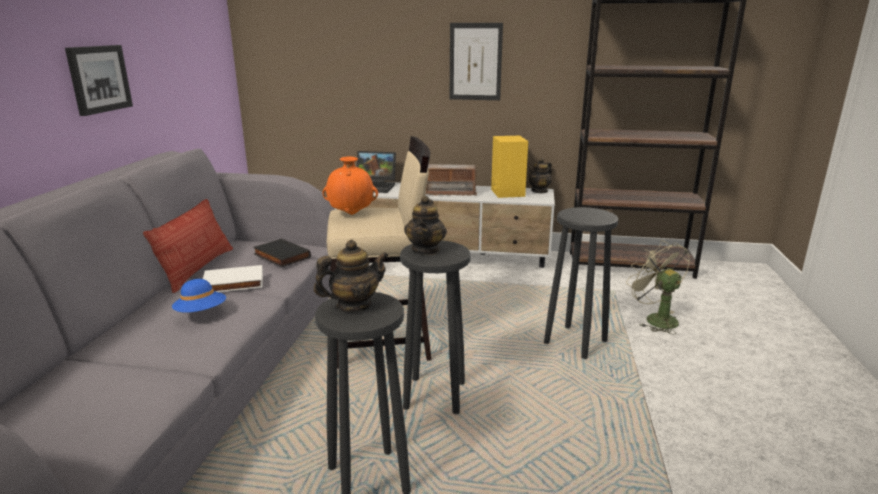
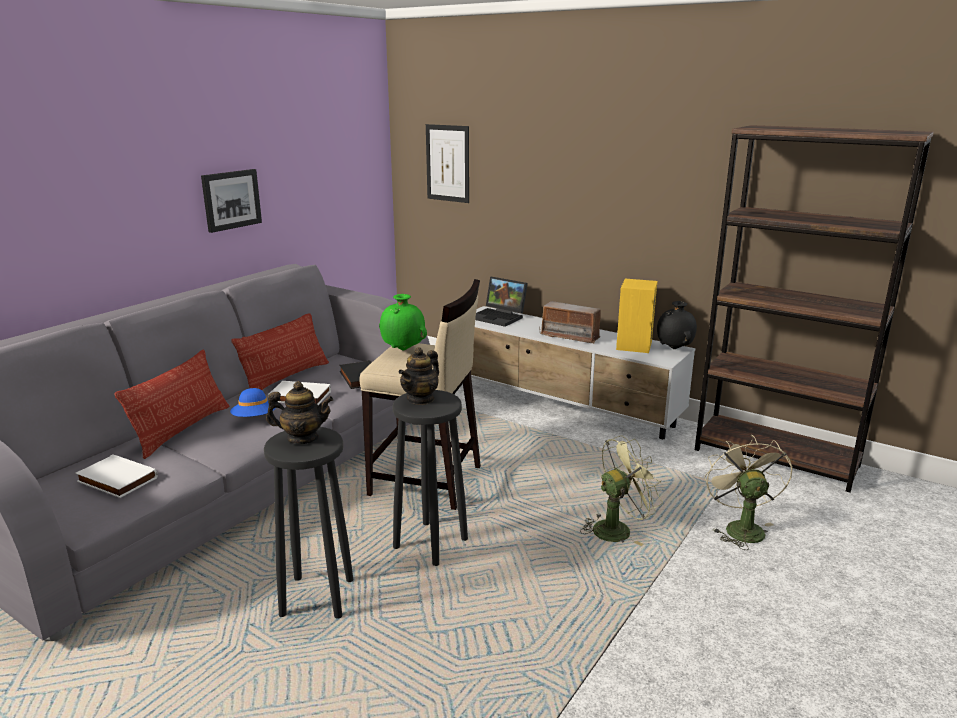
camera: 25 degrees right, 0 degrees up
orange vase [322,157,378,215] -> green vase [379,294,427,351]
picture [450,23,503,100] -> picture moved to [426,124,469,203]
teapot [528,158,552,193] -> black vase [657,301,697,349]
black stool [544,207,618,359] -> green fan [580,436,663,546]
none -> white book [75,454,158,498]
none -> pillow [114,349,229,459]

